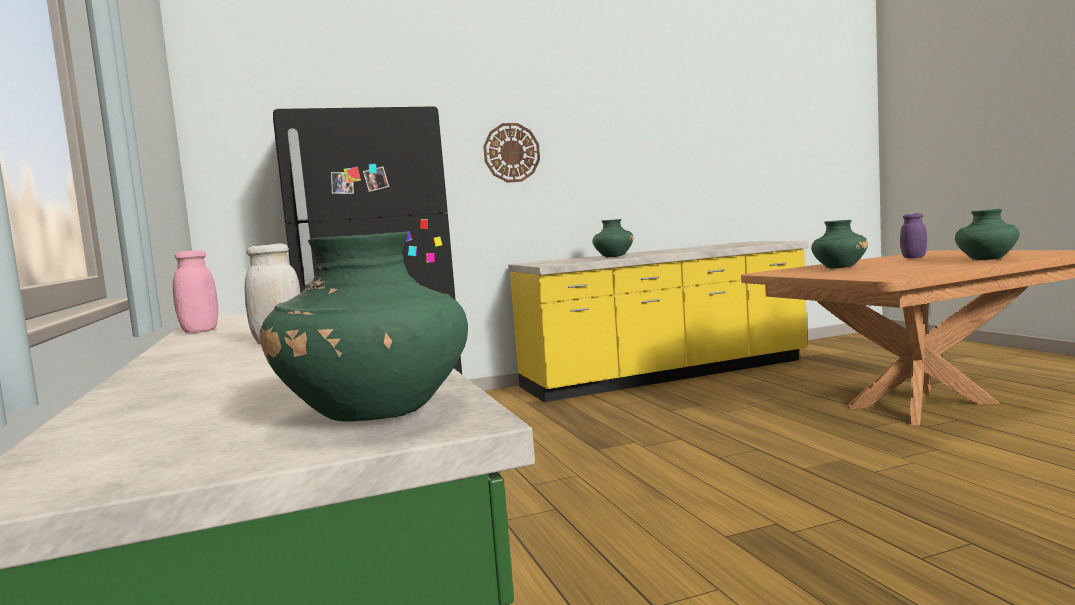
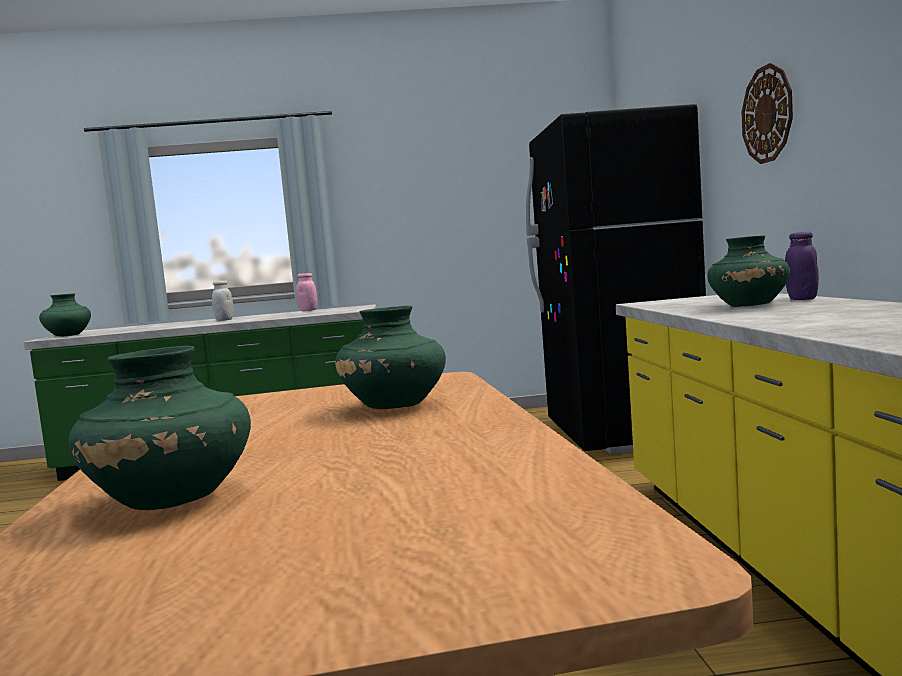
camera: 105 degrees right, 0 degrees up
purple jar [900,213,927,258] -> purple jar moved to [785,232,819,300]

